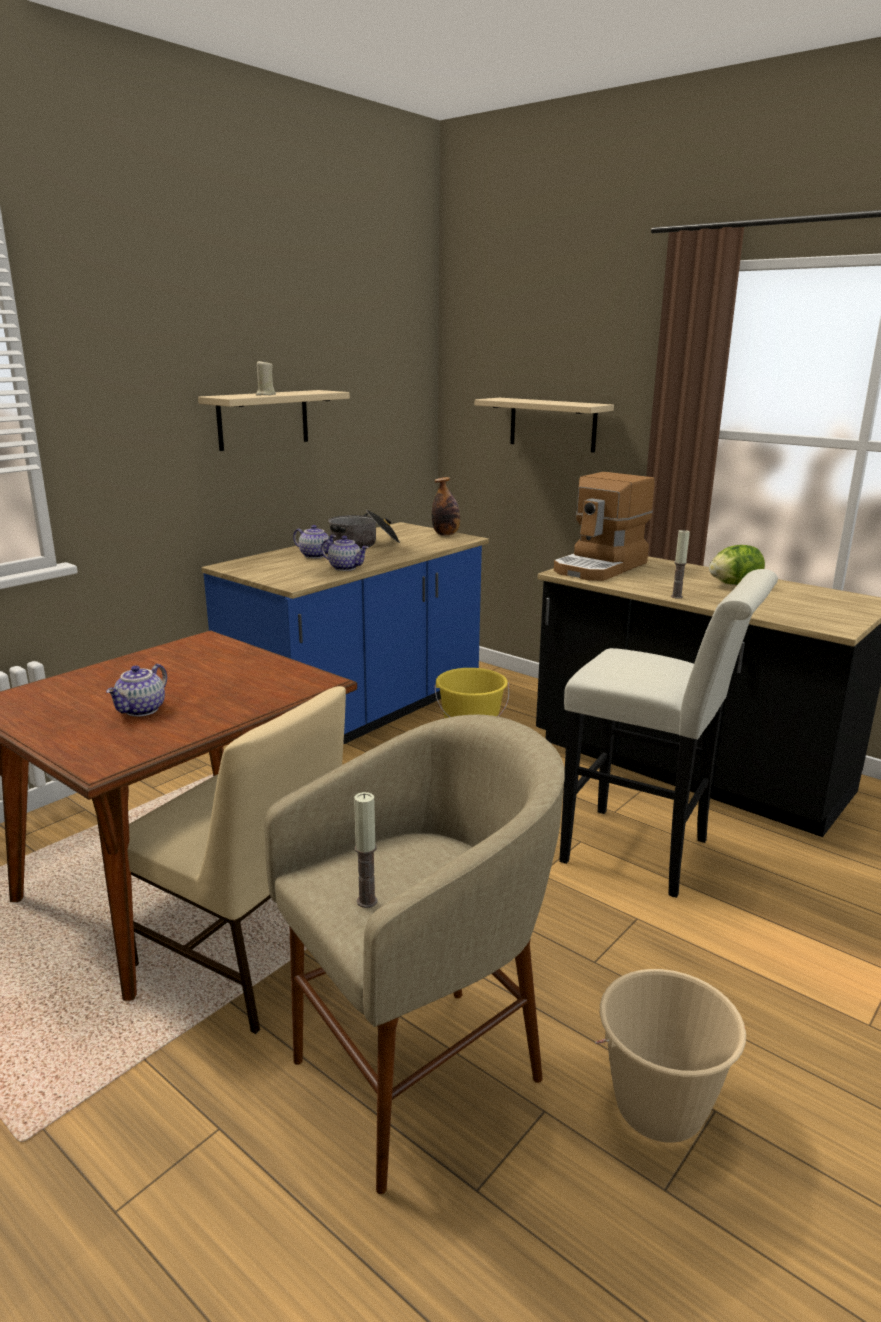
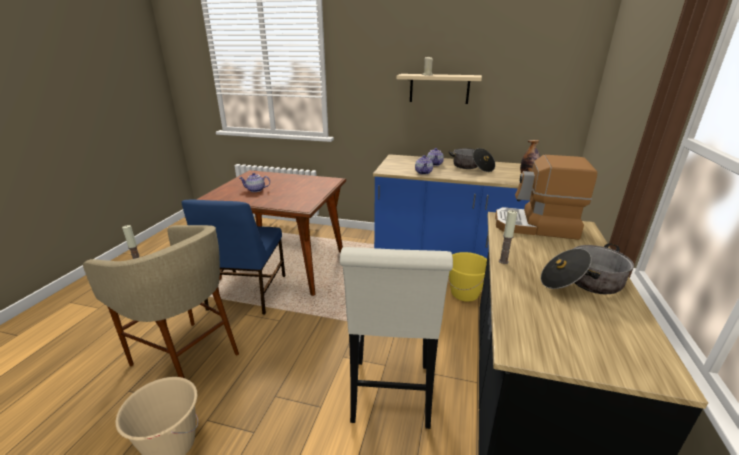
camera: 65 degrees right, 5 degrees up
beige chair [128,686,346,1034] -> blue chair [181,199,285,314]
beige shelf [475,398,614,453] -> none
lettuce [709,545,765,585] -> cooking pot [541,243,634,294]

